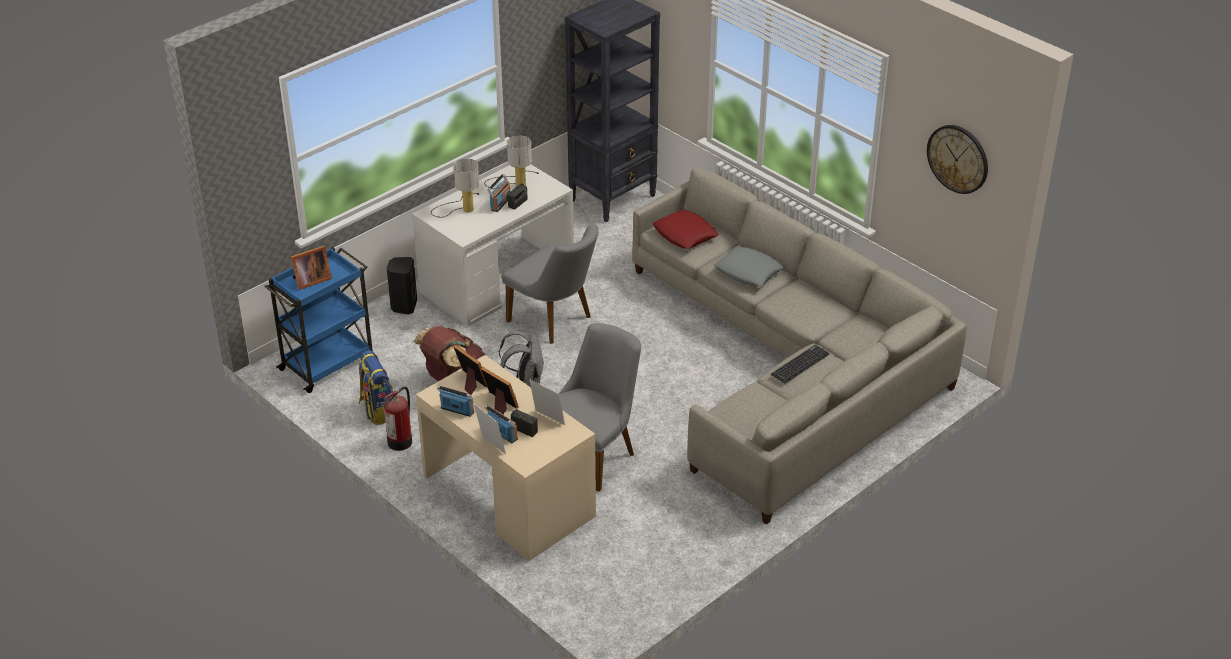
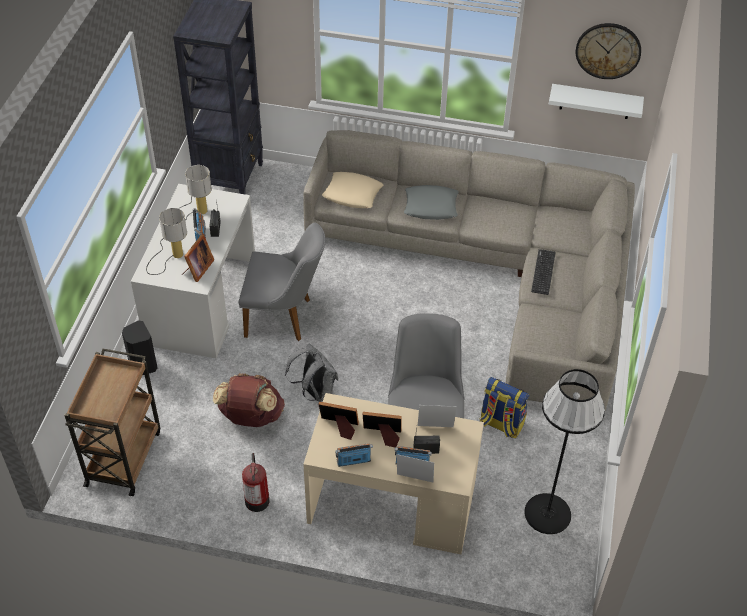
camera: 35 degrees left, 10 degrees up
blue cart [264,247,373,393] -> brown cart [64,349,160,496]
picture frame [291,246,332,290] -> picture frame moved to [182,234,214,282]
backpack [358,350,393,425] -> backpack moved to [480,377,529,438]
red pillow [653,209,719,249] -> beige pillow [322,172,383,208]
none -> black floor lamp [524,369,605,534]
none -> white shelf [549,84,644,119]

